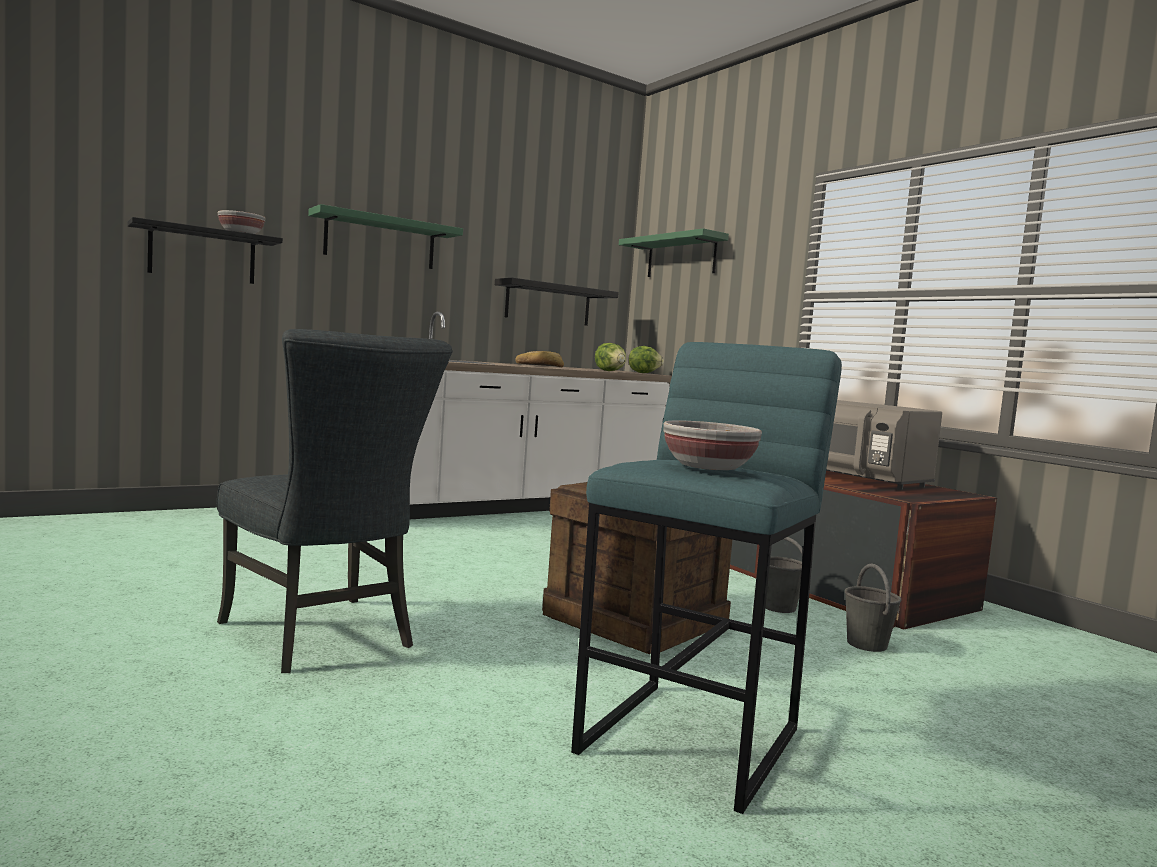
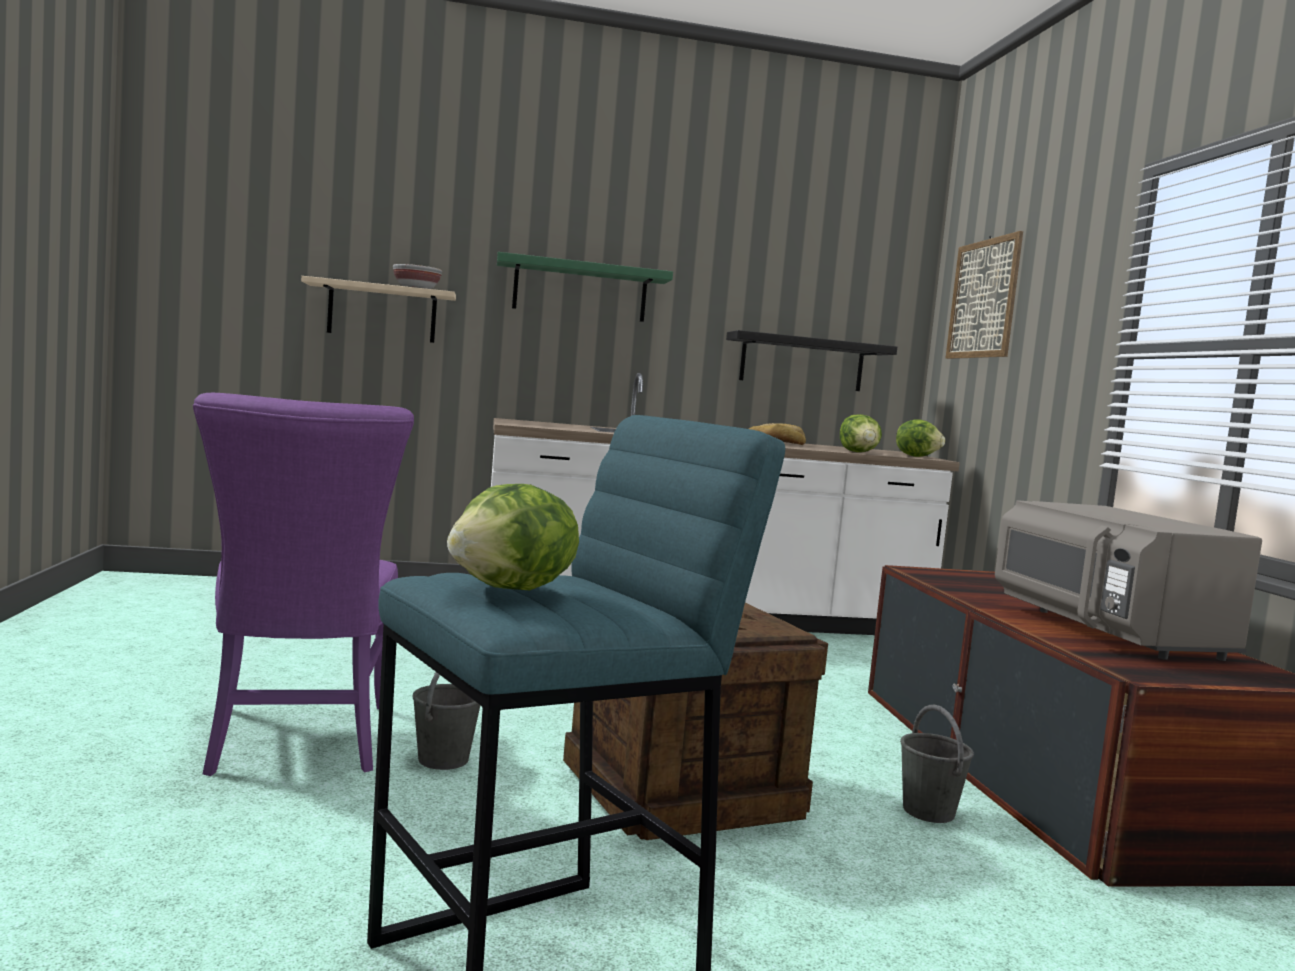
camera: 25 degrees right, 0 degrees up
black shelf [128,217,283,284] -> beige shelf [301,276,456,343]
grey chair [217,329,453,673] -> purple chair [193,393,414,776]
green shelf [619,228,729,277] -> picture [946,231,1023,359]
bowl [663,420,762,470] -> lettuce [447,484,579,590]
grey bucket [845,563,901,652] -> grey bucket moved to [412,672,480,770]

